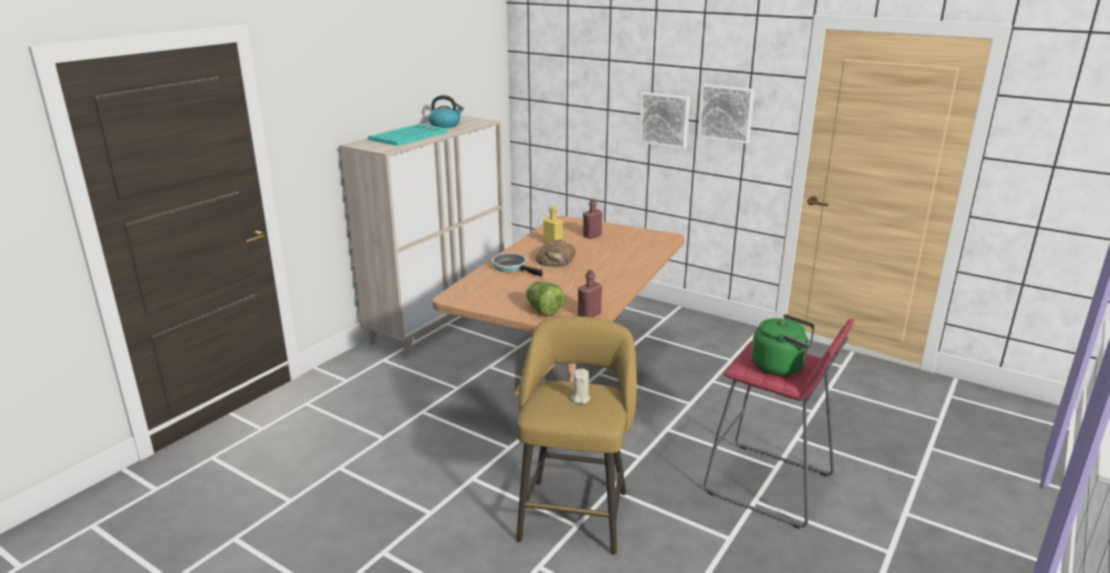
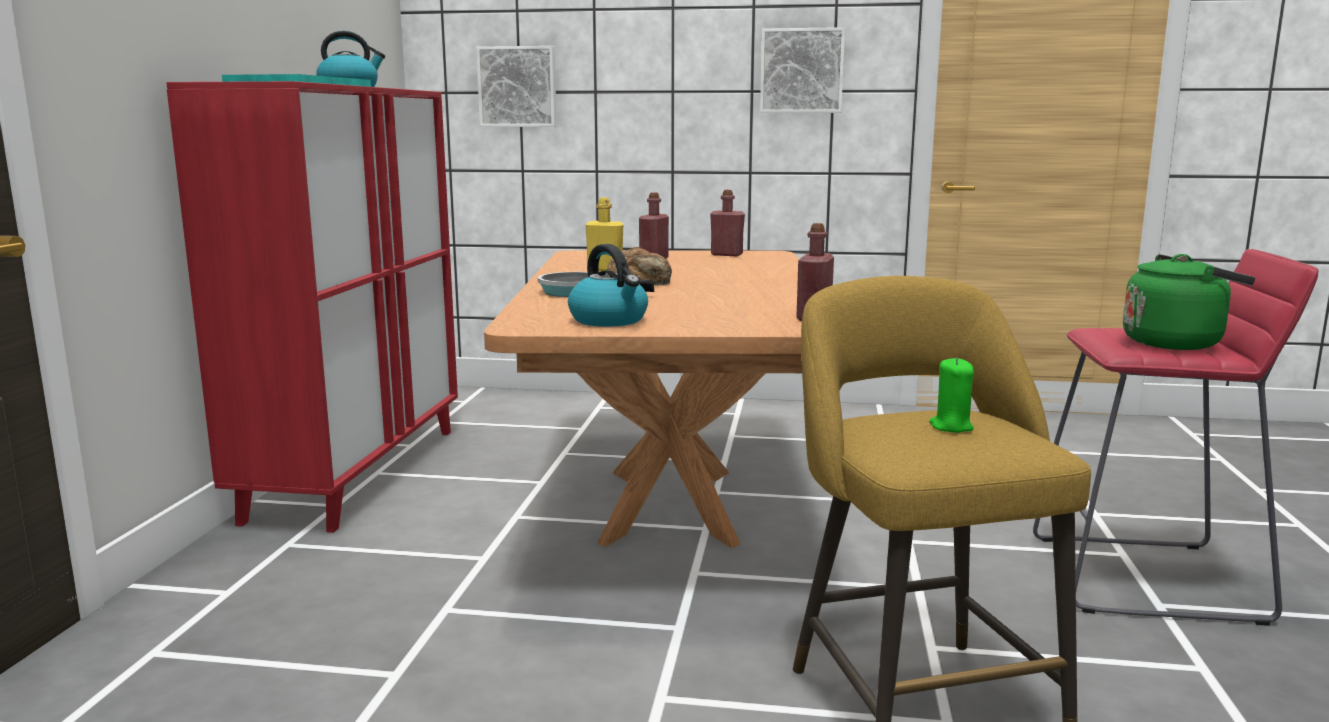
camera: 25 degrees left, 10 degrees down
beige cabinet [339,115,504,357] -> red cabinet [166,81,458,533]
lettuce [525,281,564,316] -> none
beige candle [571,369,590,404] -> green candle [929,358,974,433]
picture [639,92,690,149] -> picture moved to [476,46,557,127]
none -> kettle [568,244,648,327]
none -> red bottle [710,190,745,256]

